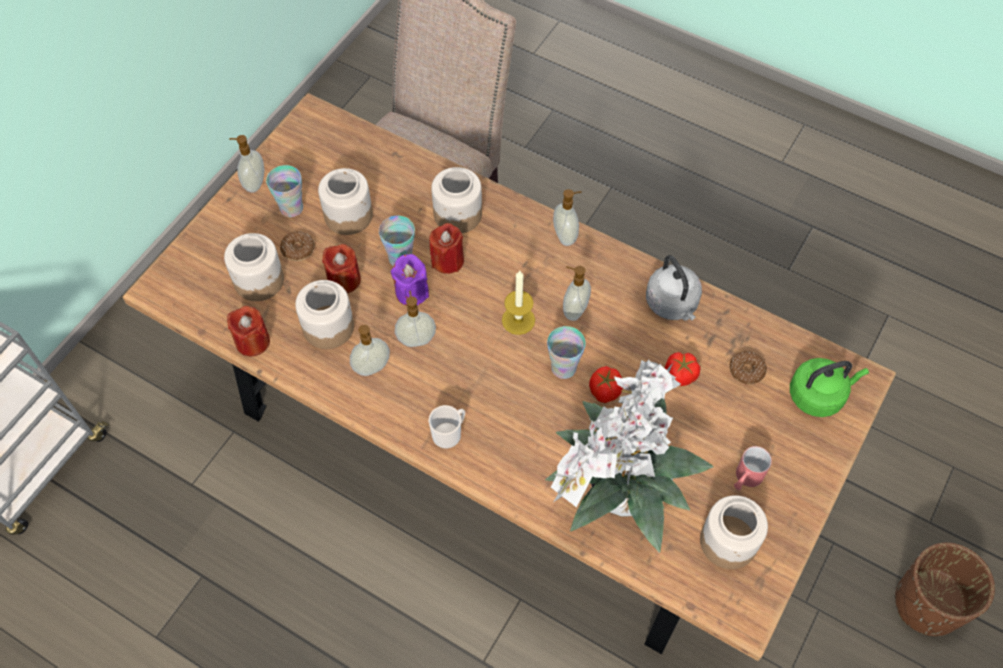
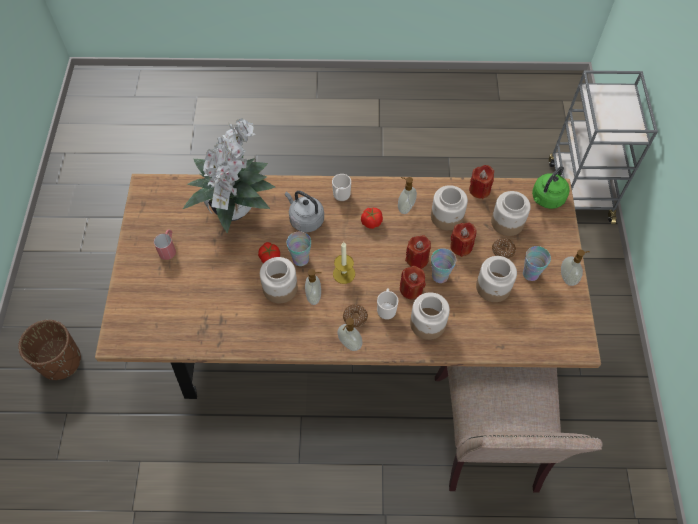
camera: 150 degrees right, 0 degrees up
purple candle [391,254,429,306] -> red candle [405,235,431,269]
soap dispenser [395,291,436,347] -> none
grey kettle [646,255,702,321] -> grey kettle moved to [285,191,324,232]
tomato [665,352,701,386] -> tomato moved to [361,208,383,229]
jar [700,495,768,569] -> jar moved to [260,257,298,303]
donut [730,351,767,385] -> donut moved to [343,304,368,327]
green kettle [790,358,869,417] -> green kettle moved to [532,166,570,209]
none -> mug [377,289,398,320]

